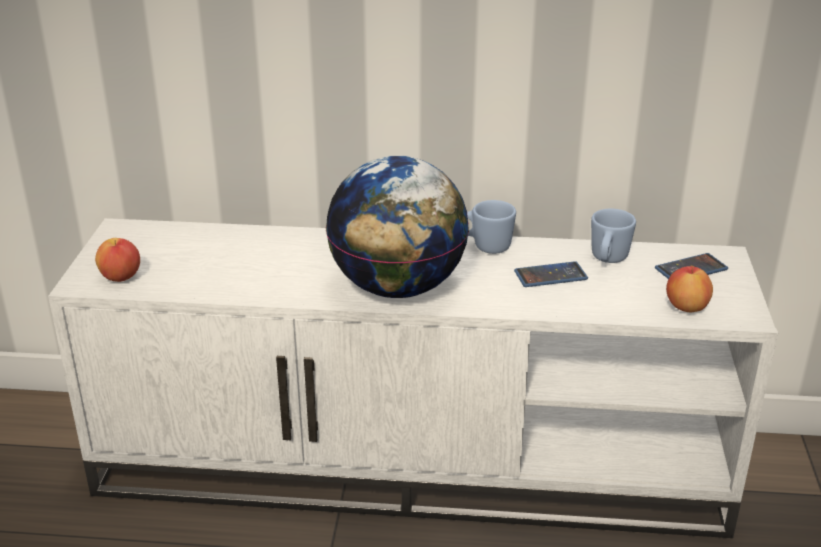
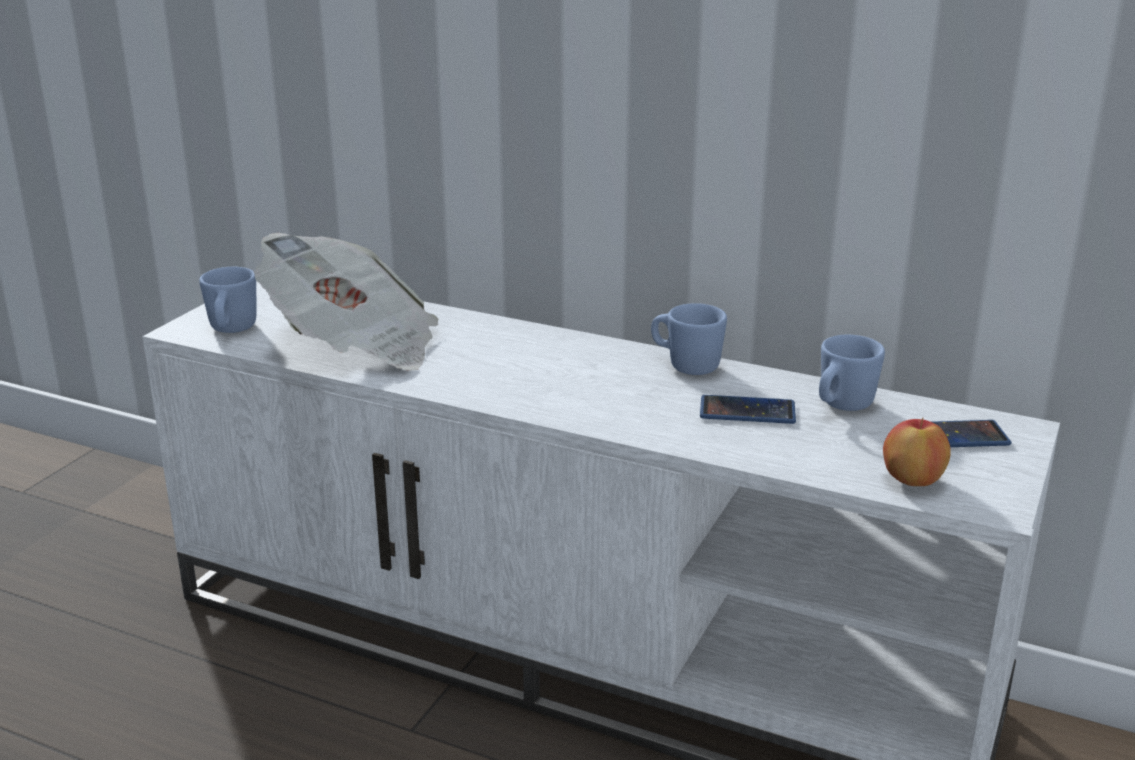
camera: 20 degrees right, 5 degrees down
apple [95,238,140,282] -> blue mug [199,267,256,333]
globe [326,156,469,298] -> none
none -> newspaper [254,233,439,371]

